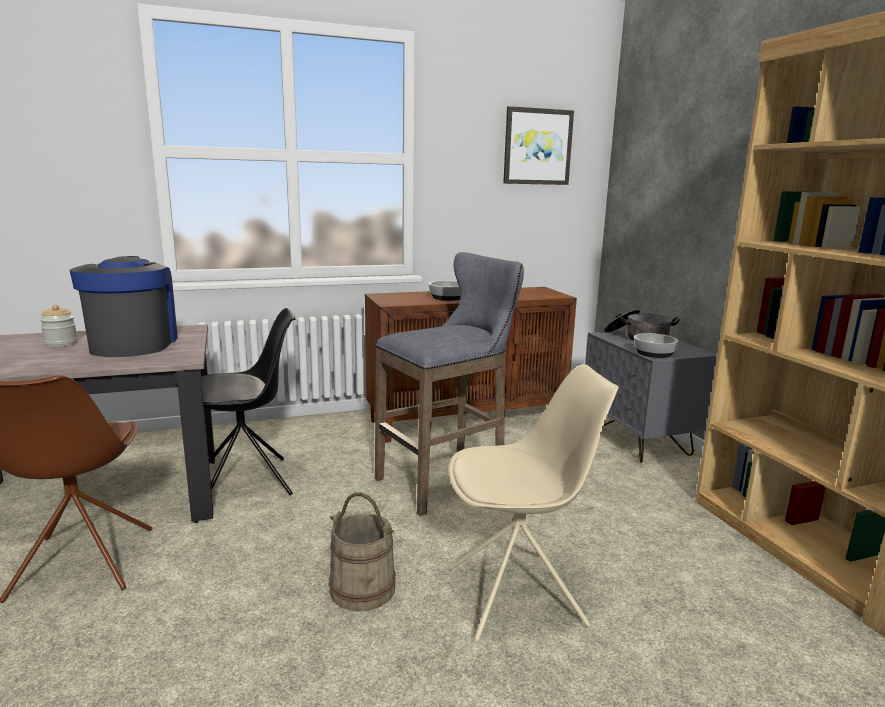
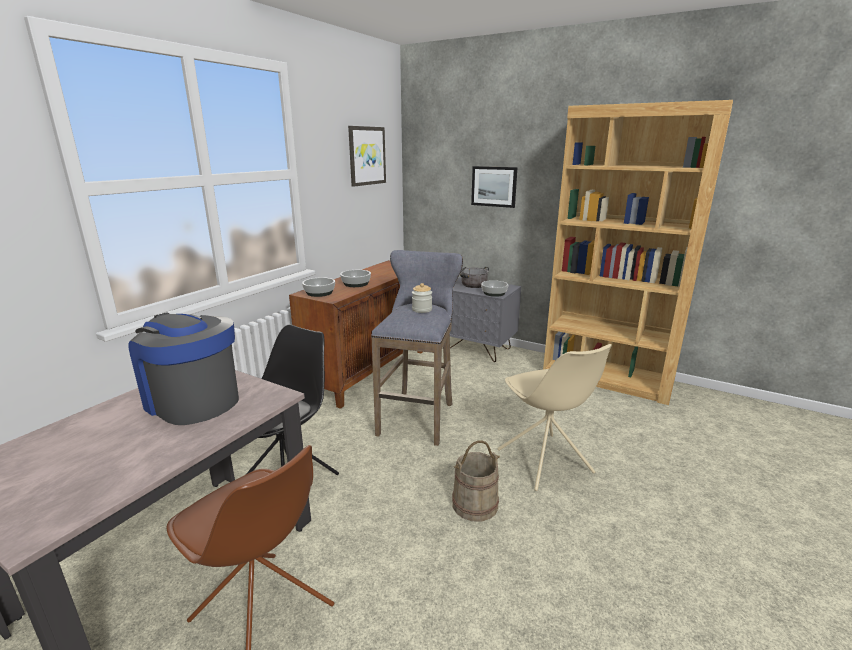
camera: 40 degrees left, 5 degrees up
jar [40,305,78,347] -> jar moved to [412,283,432,313]
beige chair [448,364,619,643] -> beige chair turned 120 degrees clockwise [498,344,612,491]
none -> bowl [302,277,335,297]
none -> picture [471,166,518,208]

